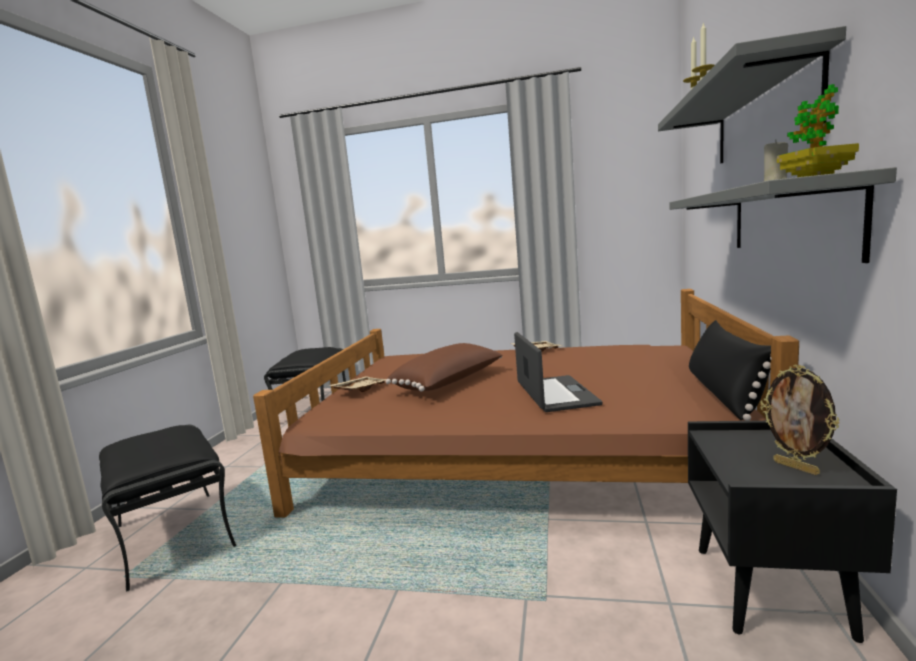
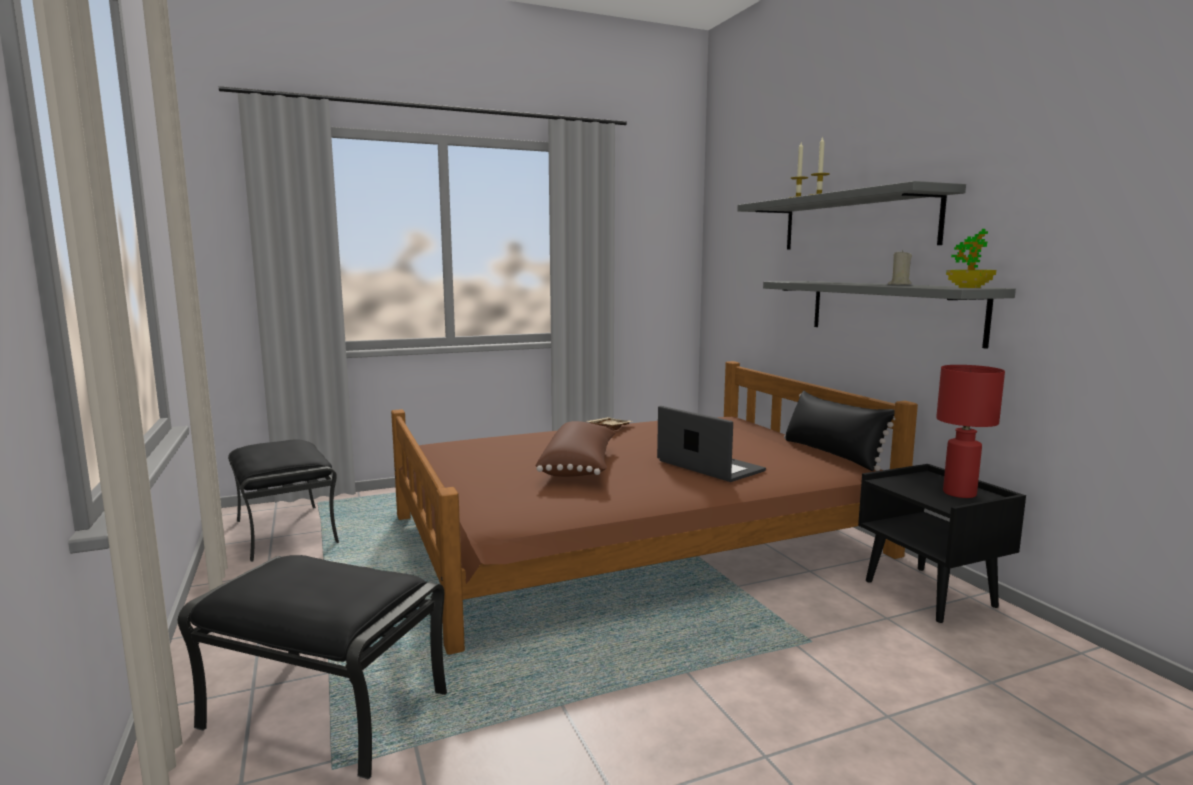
camera: 35 degrees left, 0 degrees up
beige tray [329,376,387,392] -> none
picture frame [760,365,840,475] -> red table lamp [936,365,1005,498]

